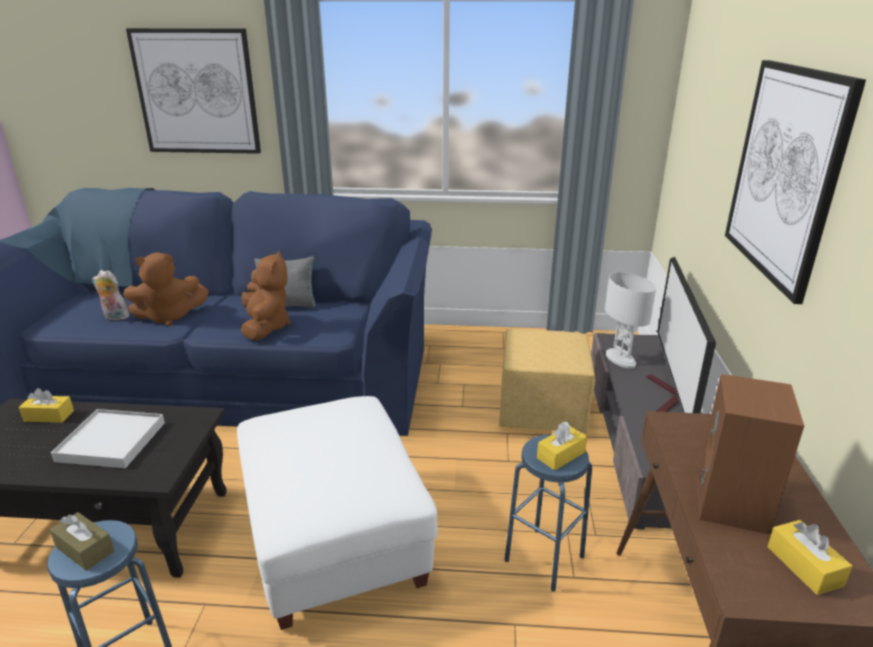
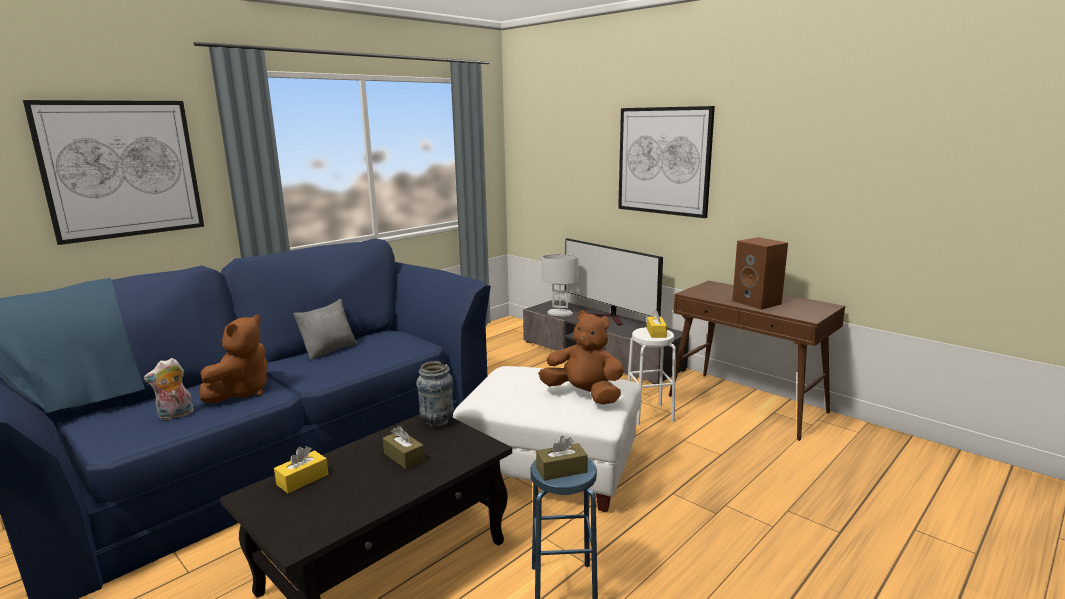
camera: 50 degrees left, 10 degrees down
white tray [51,409,165,468] -> brown tissue box [383,426,425,469]
brown plush toy [241,251,290,341] -> brown plush toy moved to [538,310,624,405]
yellow ottoman [499,329,595,433] -> none
blue stool [505,435,592,592] -> white stool [628,327,676,425]
yellow tissue box [767,520,853,595] -> none
none -> vase [416,361,454,427]

